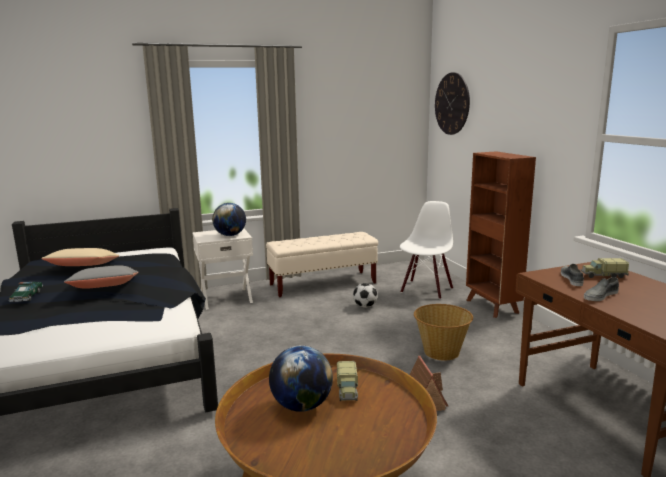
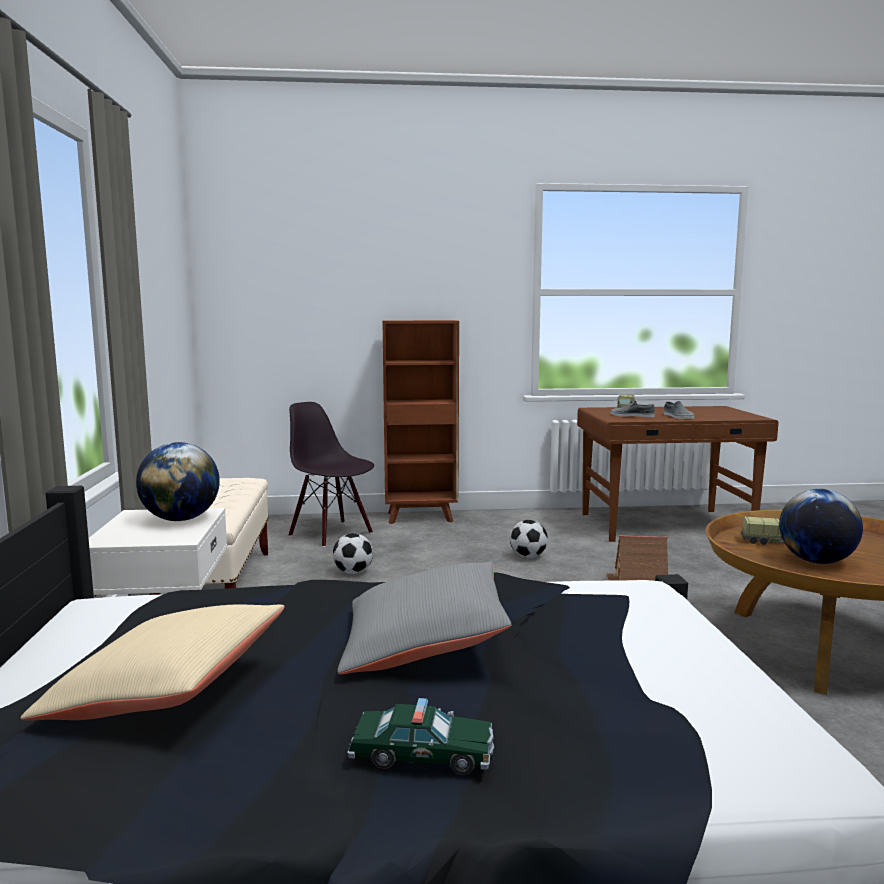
camera: 75 degrees left, 5 degrees down
white chair [400,201,453,299] -> black chair [289,402,374,547]
basket [414,304,473,361] -> football [510,520,548,558]
wall clock [435,72,470,135] -> none

